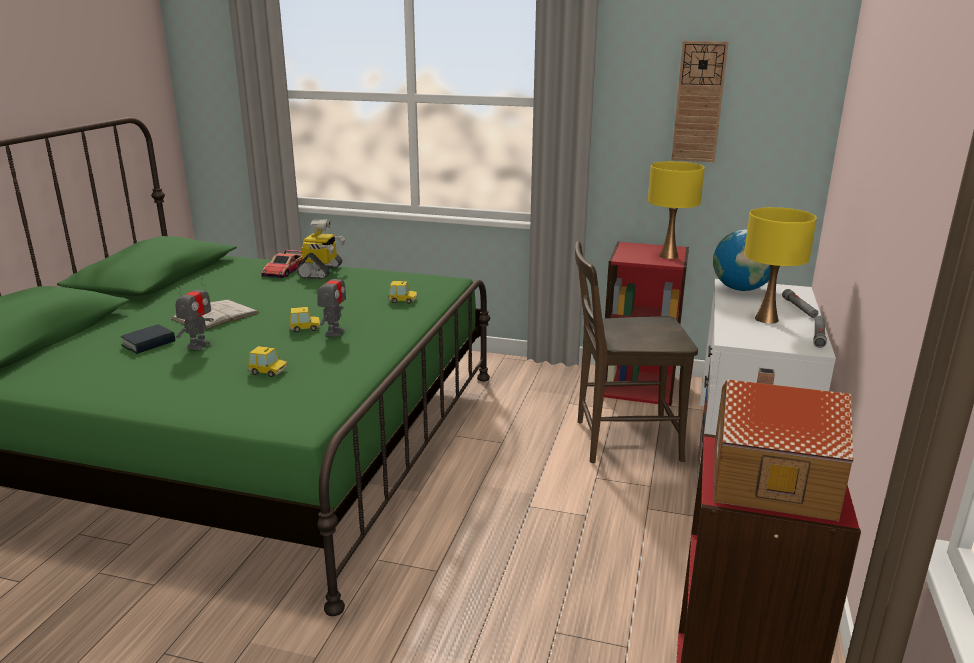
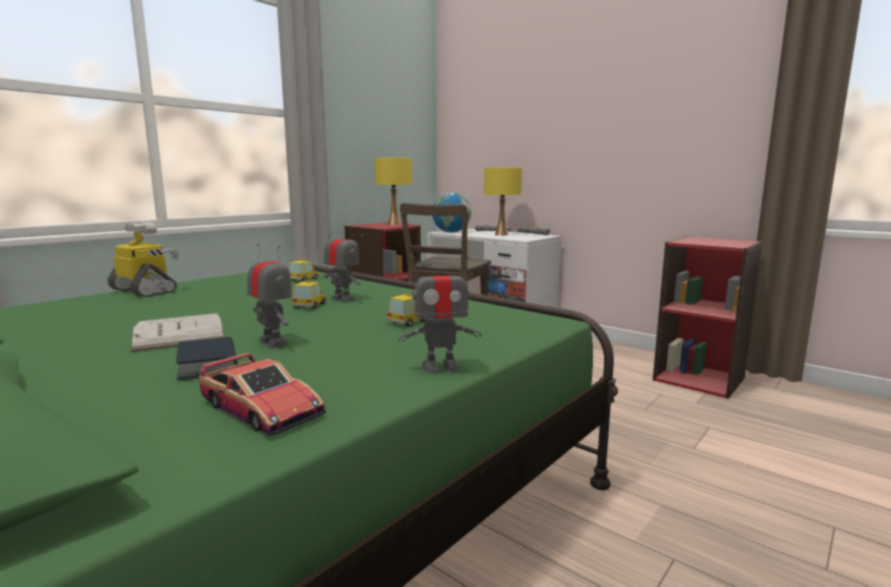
camera: 65 degrees left, 10 degrees down
toy car [261,250,303,278] -> toy car moved to [199,353,326,435]
wall clock [672,41,729,162] -> none
toy house [714,368,854,521] -> none
none -> toy robot [398,255,481,374]

